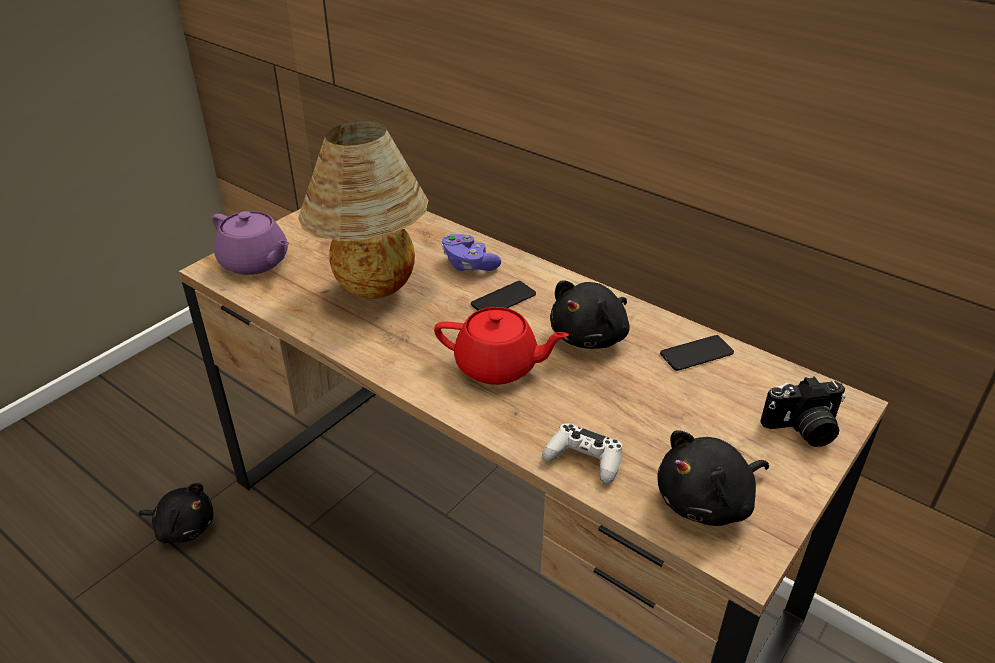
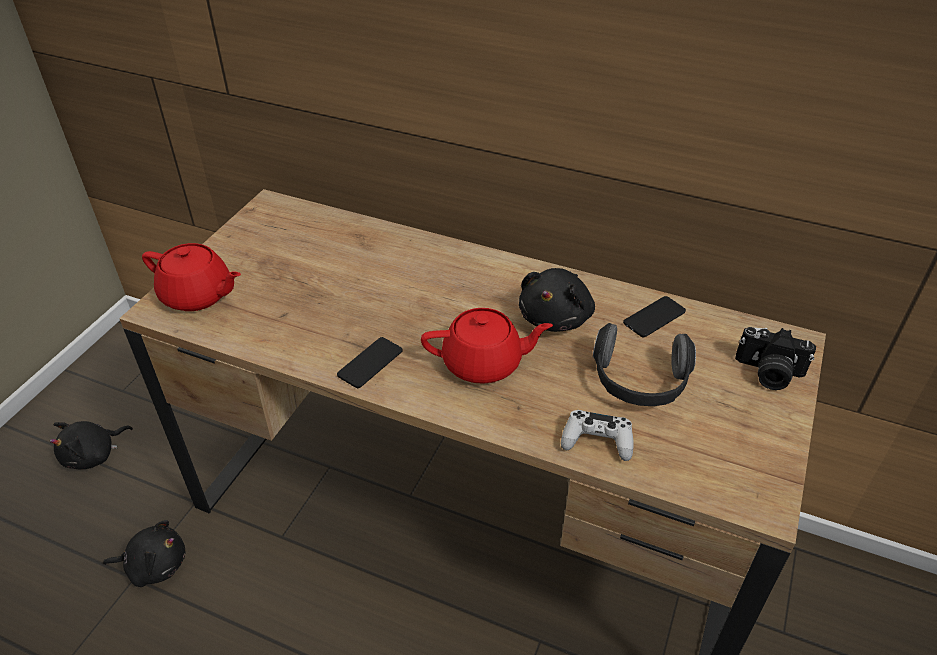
camera: 15 degrees left, 5 degrees up
purple teapot [212,211,289,275] -> red teapot [142,243,241,311]
table lamp [298,121,429,299] -> none
purple game controller [441,234,501,271] -> none
phone [471,281,536,311] -> phone moved to [337,337,402,388]
black plush toy [658,430,769,526] -> black plush toy moved to [50,421,133,470]
camera [760,376,846,447] -> camera turned 45 degrees clockwise [735,327,816,390]
none -> headphones [593,323,696,406]

